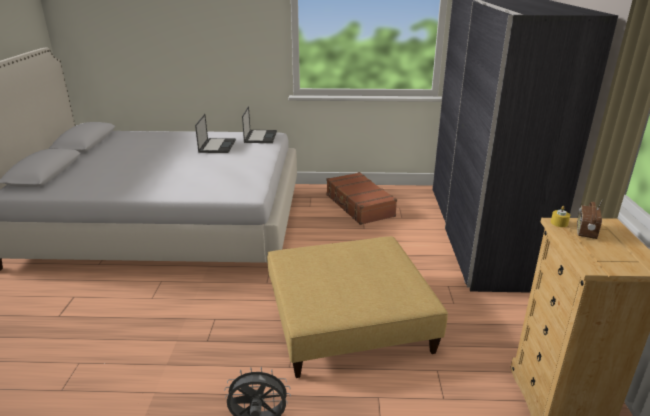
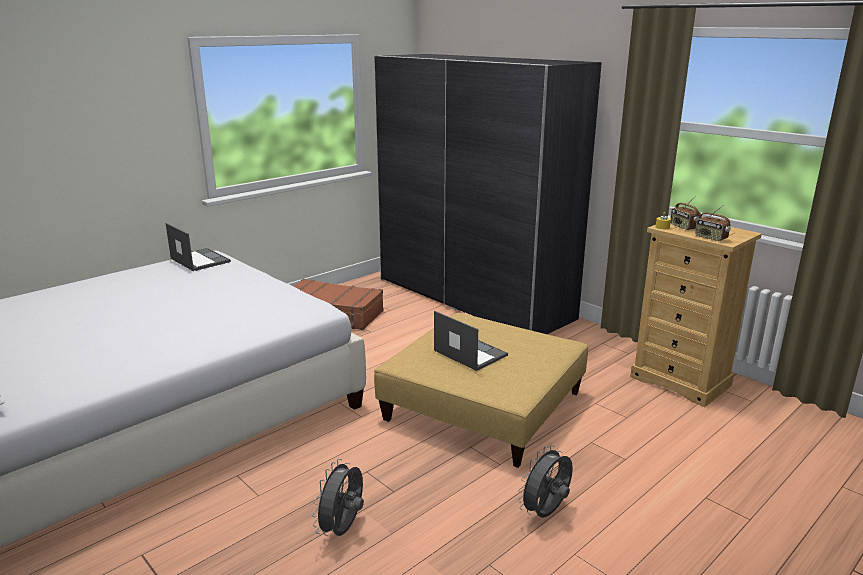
camera: 45 degrees left, 5 degrees down
laptop [195,114,236,153] -> laptop moved to [434,311,508,371]
none -> grey fan [312,459,364,536]
none -> radio [695,205,731,241]

